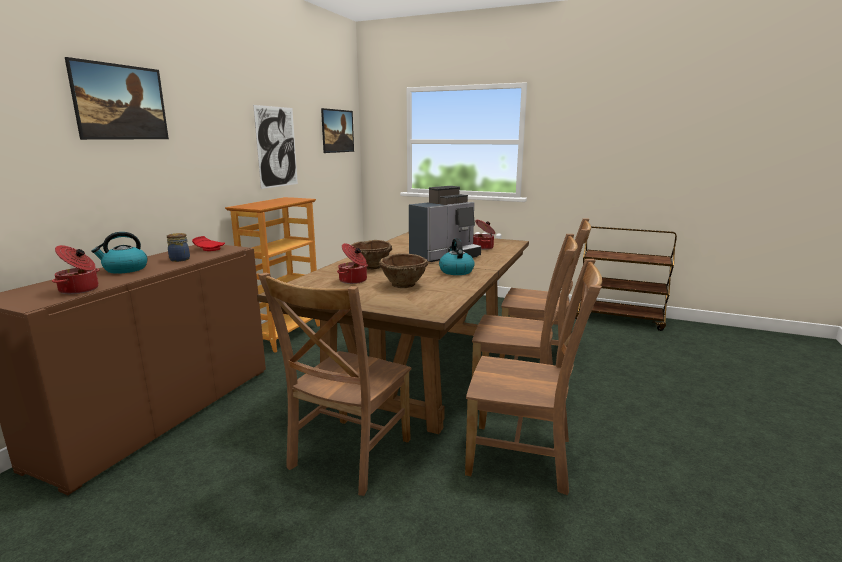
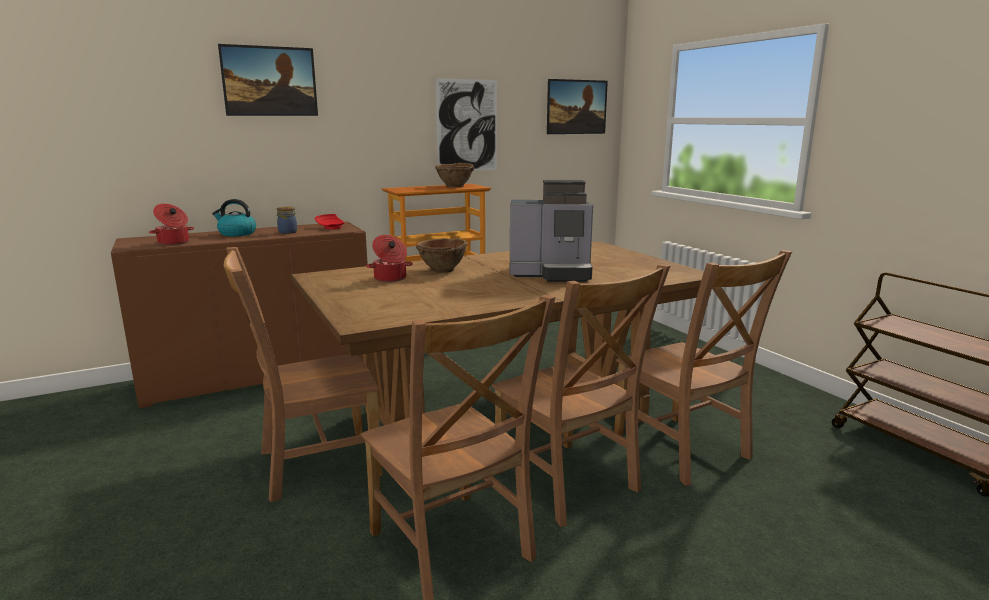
camera: 40 degrees right, 0 degrees up
brown bowl [379,253,428,288] -> brown bowl moved to [435,163,474,187]
kettle [439,238,475,275] -> none
cooking pot [473,220,495,250] -> none

